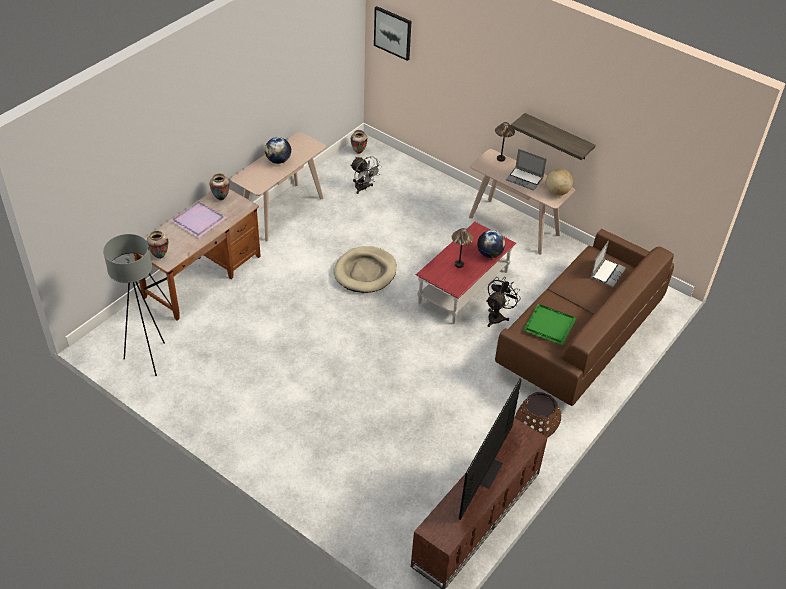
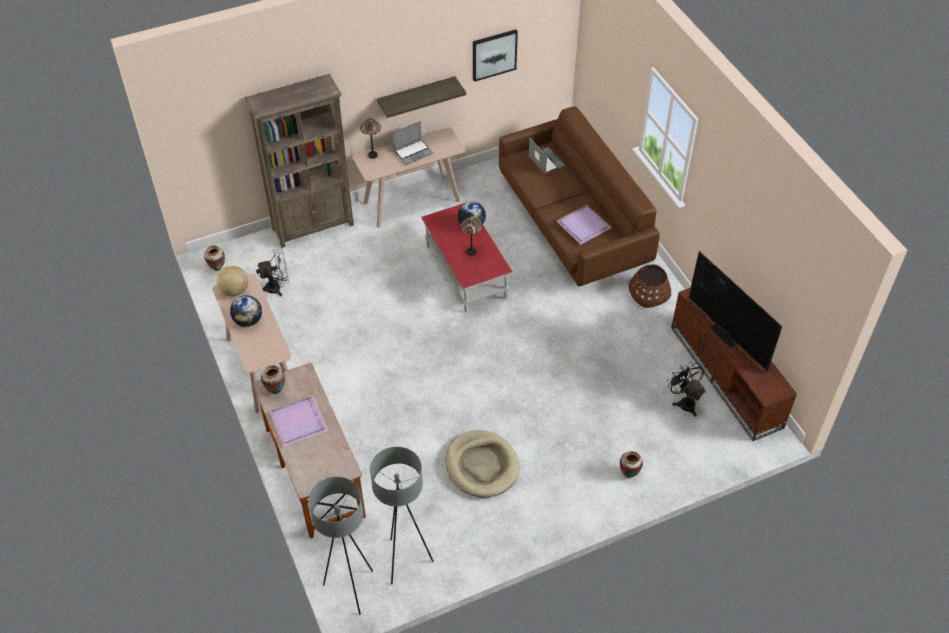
camera: 60 degrees left, 5 degrees up
vase [147,230,168,259] -> vase moved to [620,451,643,478]
beige dog bed [334,246,397,293] -> beige dog bed moved to [446,430,520,497]
picture [374,6,412,61] -> picture moved to [473,29,518,82]
black fan [486,277,521,327] -> black fan moved to [667,362,706,417]
green tray [523,304,577,345] -> purple tray [556,205,612,245]
globe [546,169,573,196] -> globe moved to [217,266,248,297]
none -> brown bookcase [244,74,354,248]
none -> grey floor lamp [308,477,373,615]

